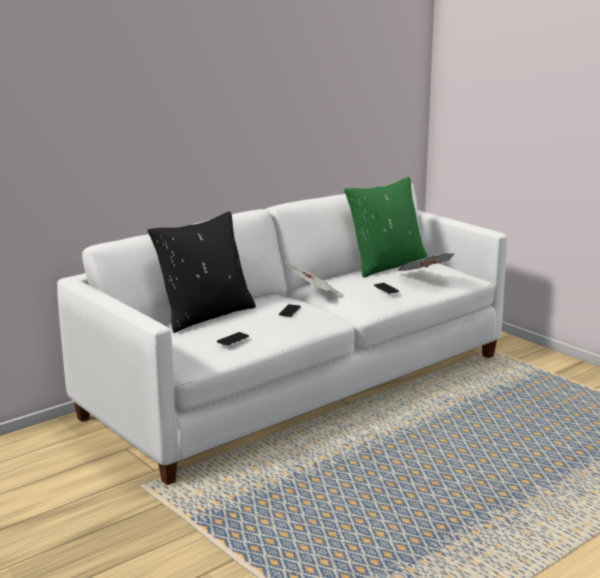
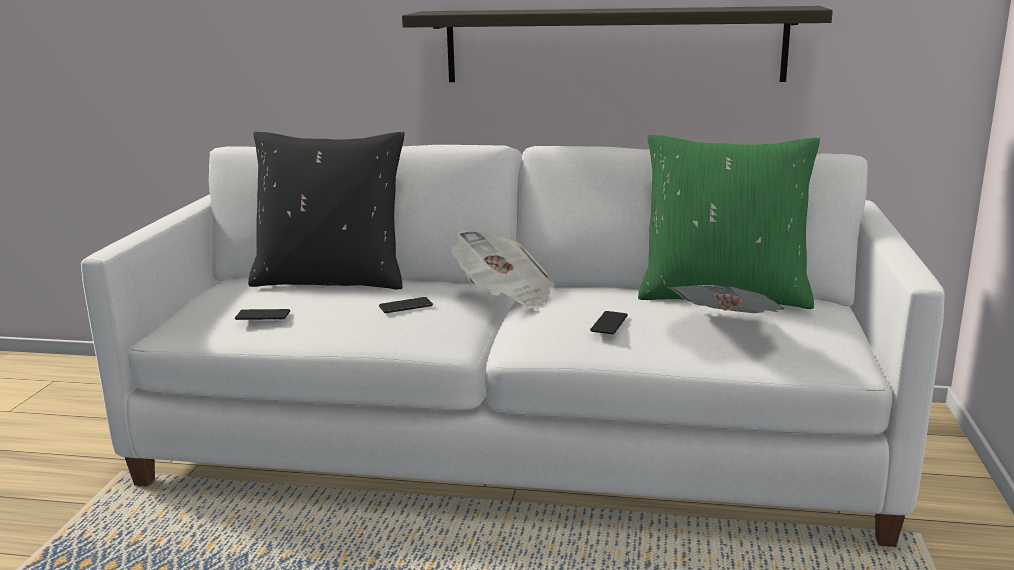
camera: 50 degrees right, 0 degrees up
none -> shelf [402,6,833,82]

